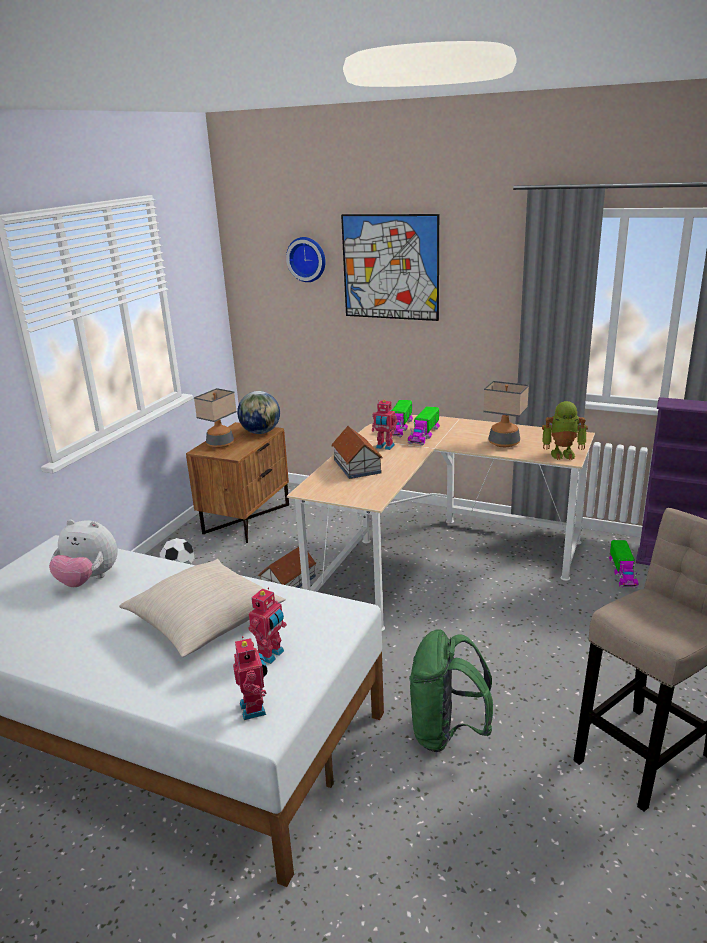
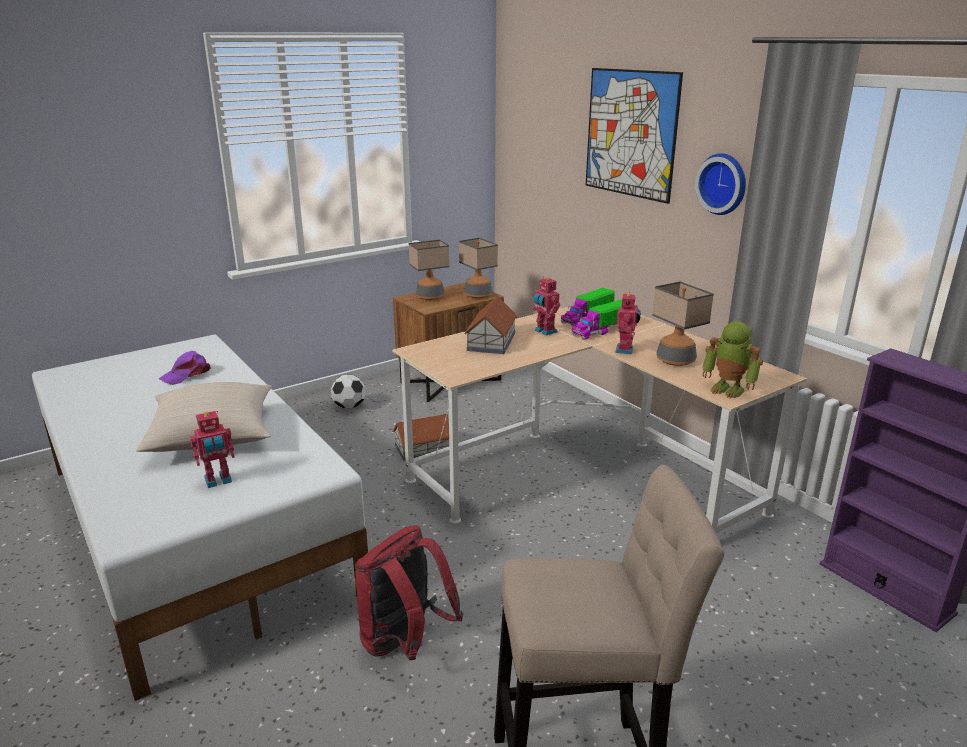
camera: 30 degrees right, 0 degrees up
plush toy [49,519,118,587] -> purple cap [158,351,211,385]
toy robot [233,636,268,720] -> toy robot moved to [615,292,641,354]
globe [237,391,280,434] -> table lamp [459,238,498,298]
wall clock [286,237,326,282] -> wall clock moved to [695,153,746,215]
green backpack [409,629,493,752] -> red backpack [355,525,464,660]
toy truck [609,540,639,588] -> none

